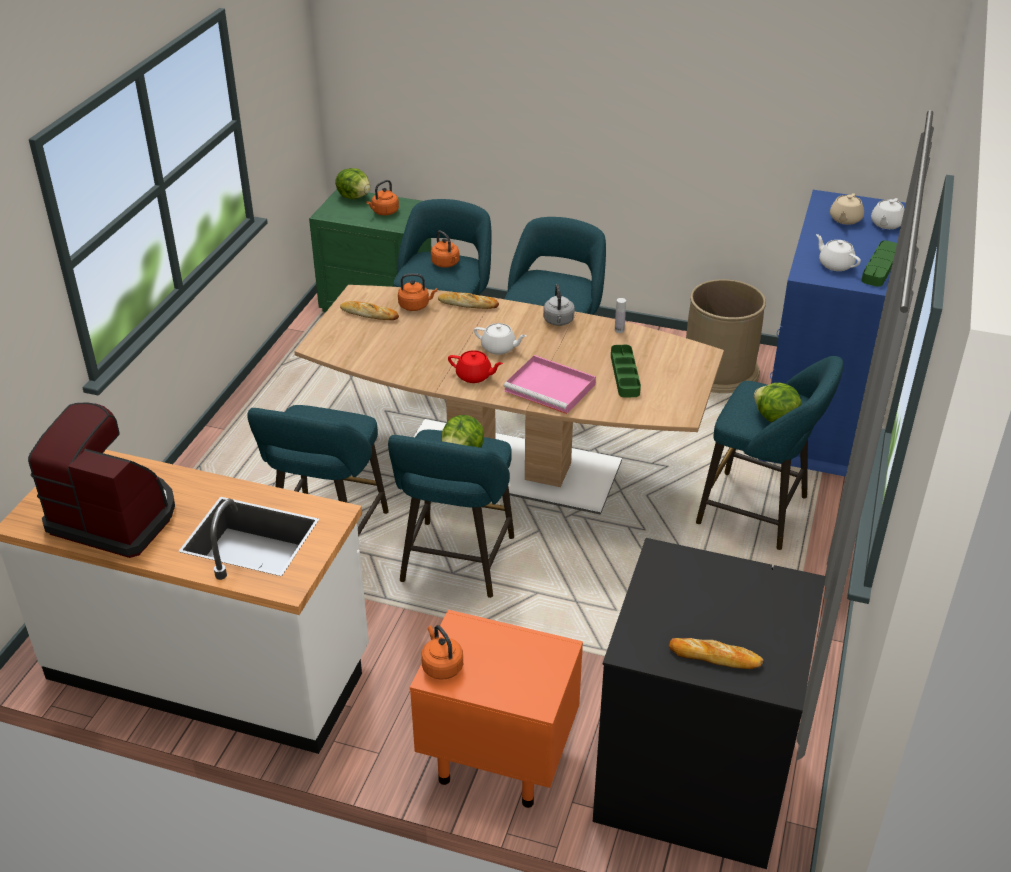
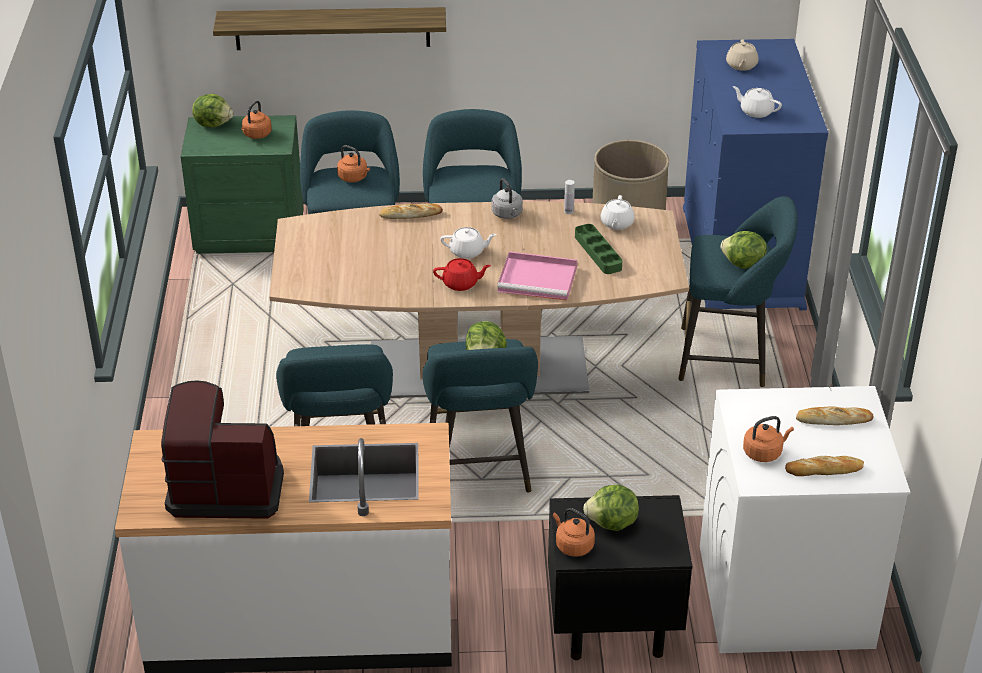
camera: 20 degrees left, 0 degrees up
bread [340,301,399,320] -> bread moved to [796,407,873,425]
orange kettle [398,274,437,311] -> orange kettle moved to [743,416,794,462]
orange nightstand [410,610,583,808] -> black nightstand [548,495,692,660]
black washing machine [593,538,826,869] -> white washing machine [700,386,910,653]
green tray [861,240,897,286] -> none
white teapot [871,198,904,229] -> white teapot moved to [601,195,635,230]
none -> shelf [213,7,446,50]
none -> lettuce [583,485,639,531]

